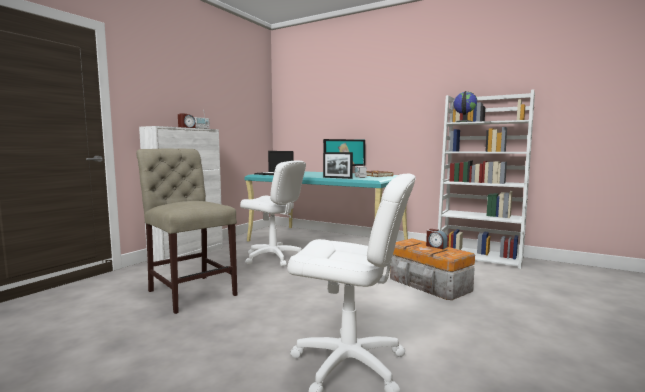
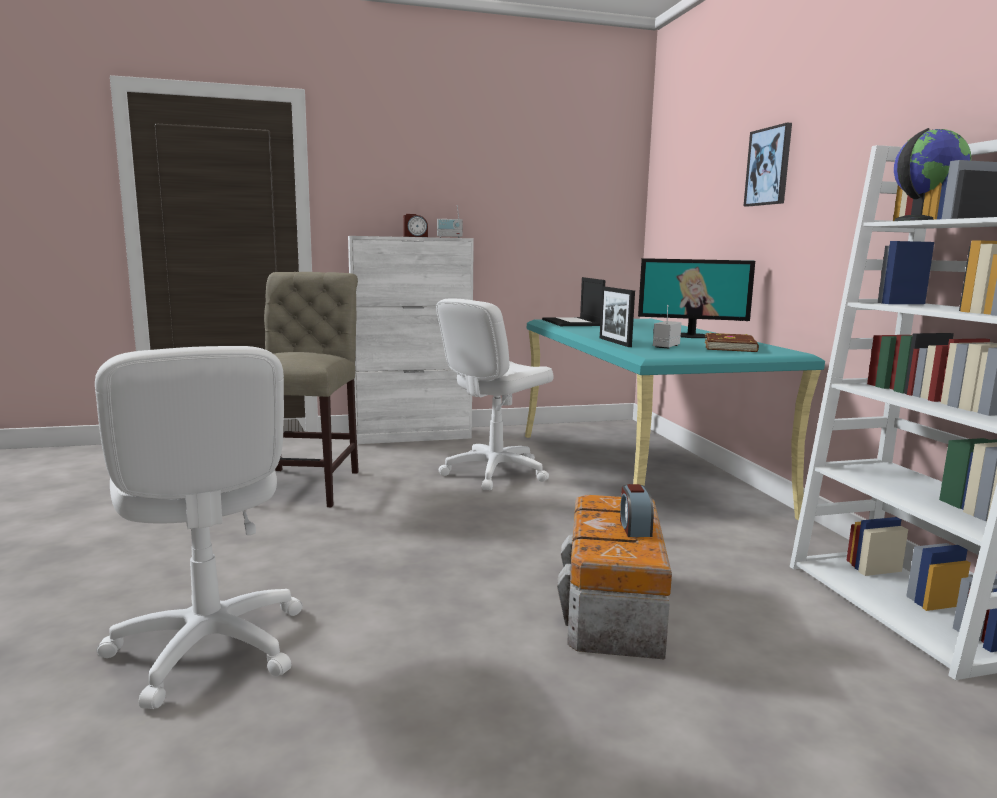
camera: 45 degrees right, 5 degrees up
white office chair [240,160,306,267] -> white office chair turned 60 degrees clockwise [436,298,554,490]
none -> picture [744,123,792,207]

